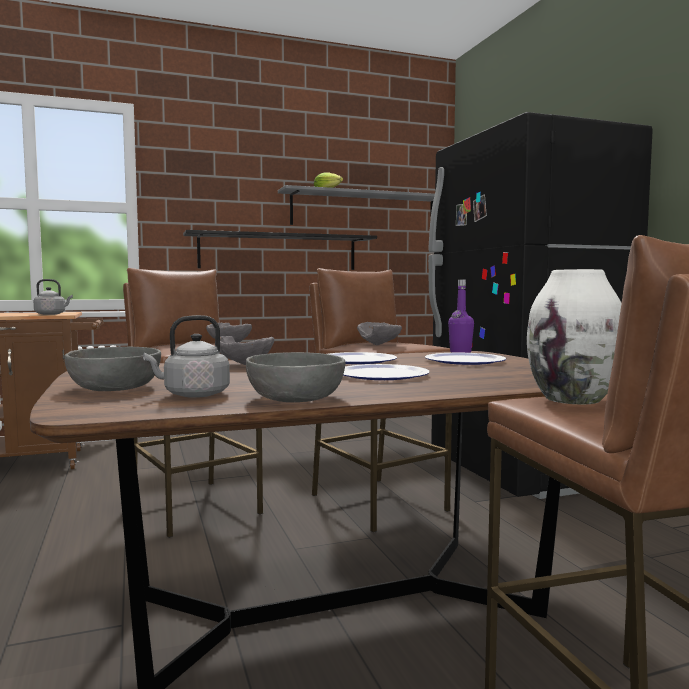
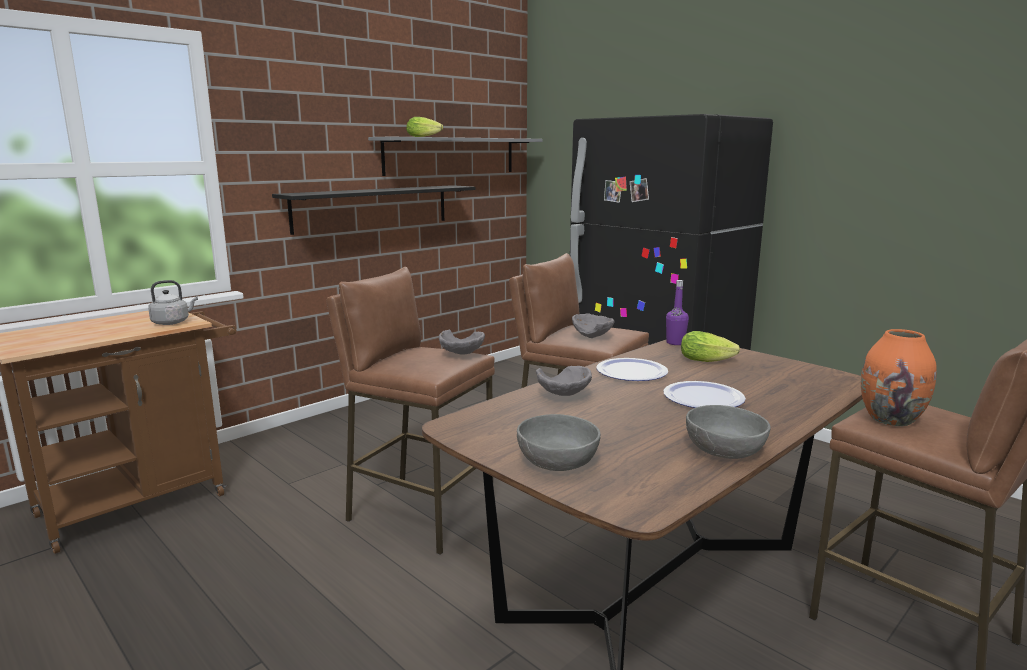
camera: 25 degrees left, 10 degrees up
grey kettle [143,315,230,398] -> none
plate [425,353,506,365] -> lettuce [681,331,740,362]
white vase [527,269,622,405] -> orange vase [861,329,937,426]

